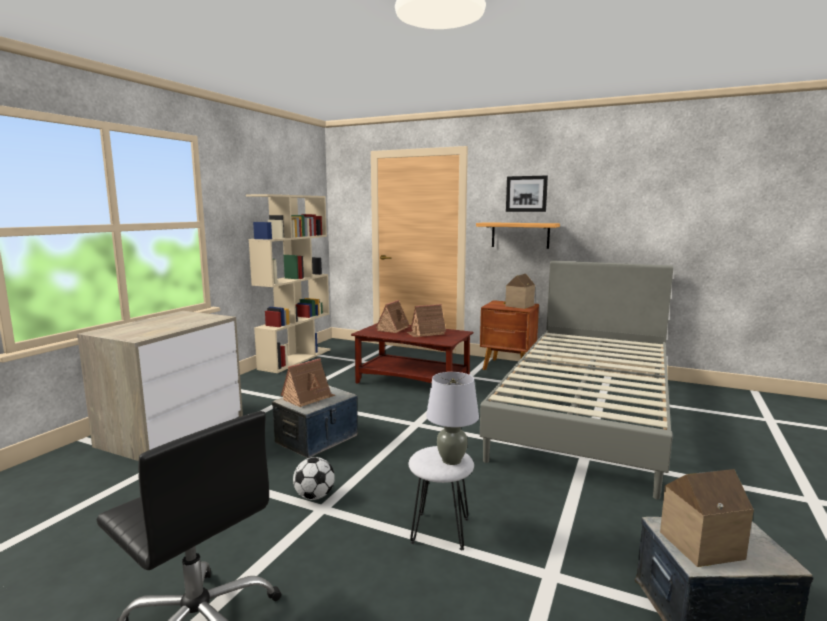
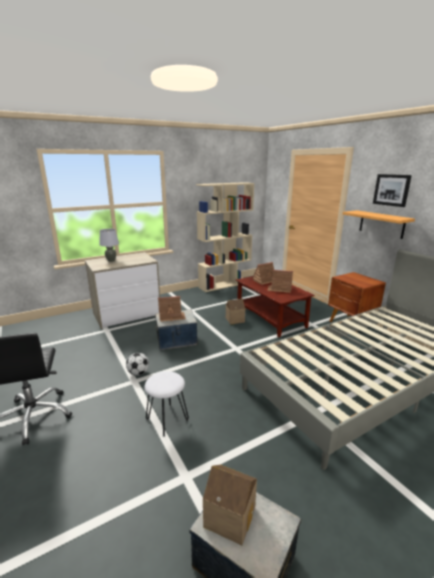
camera: 35 degrees right, 10 degrees up
grey table lamp [426,372,479,465] -> grey table lamp moved to [99,229,119,262]
toy house [503,274,535,309] -> toy house moved to [226,299,245,325]

